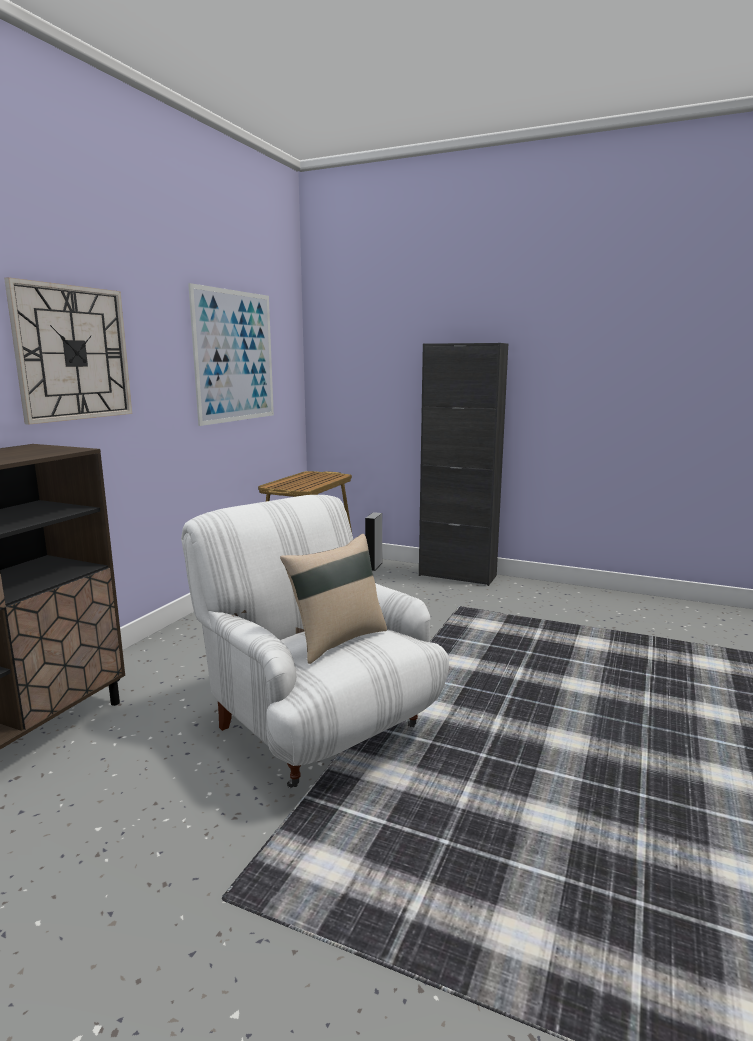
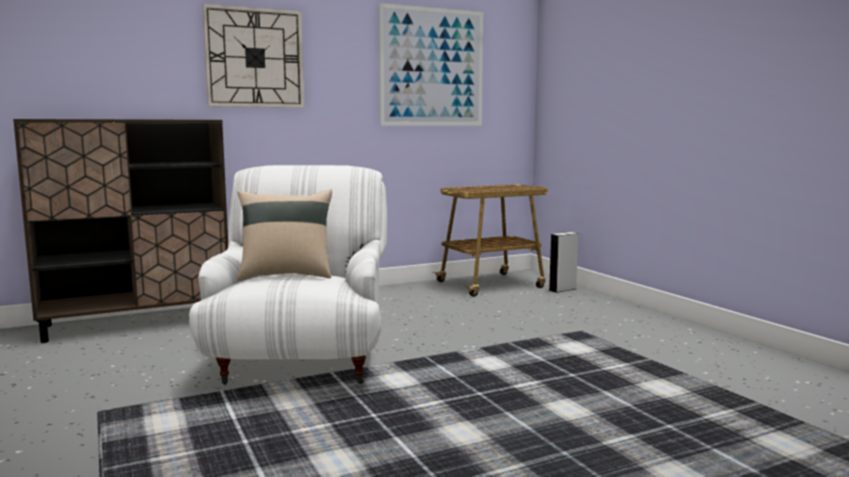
camera: 40 degrees right, 5 degrees down
black cabinet [419,343,508,586] -> none

